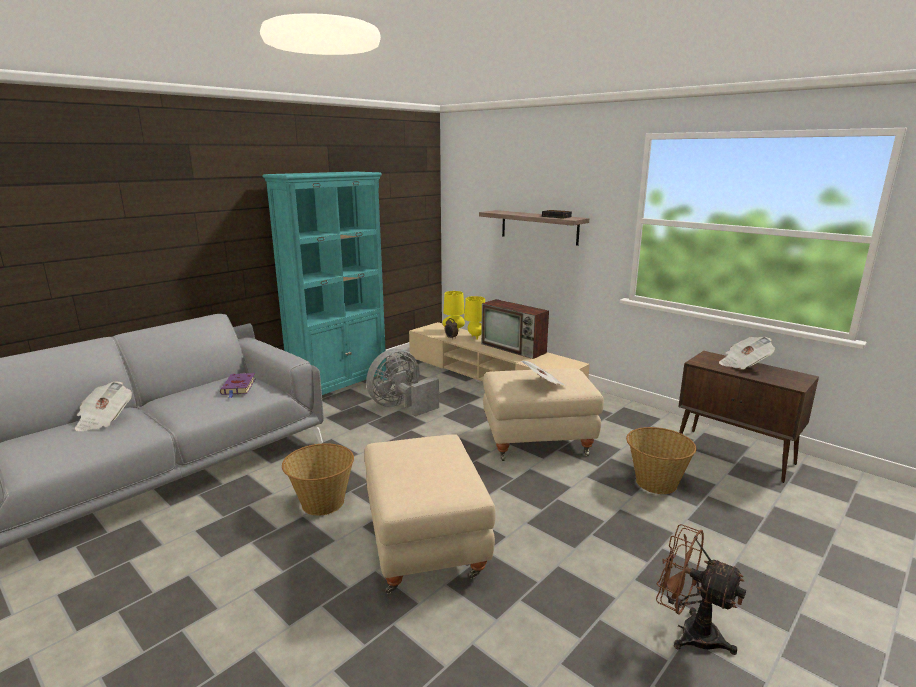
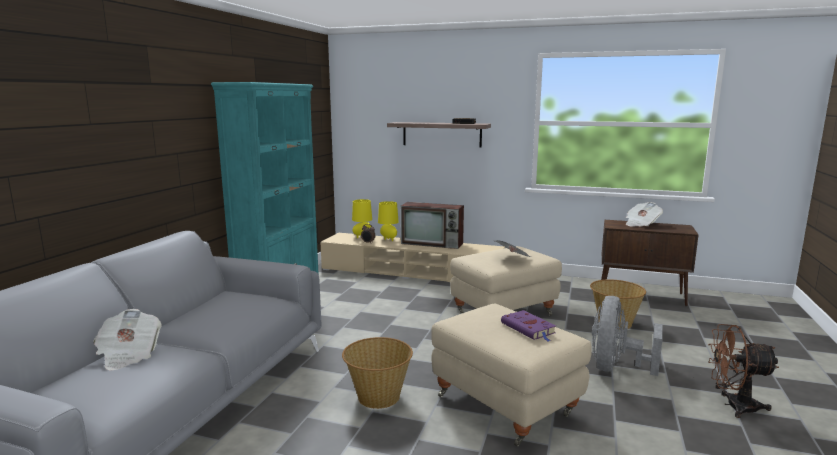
camera: 25 degrees left, 5 degrees down
purple book [220,373,256,398] -> purple book moved to [501,310,556,342]
grey fan [366,349,439,417] -> grey fan moved to [592,296,663,376]

